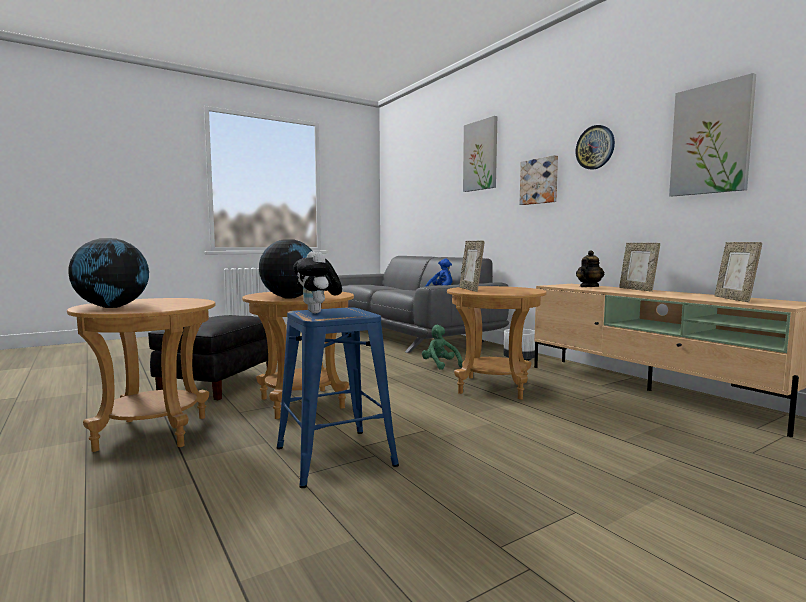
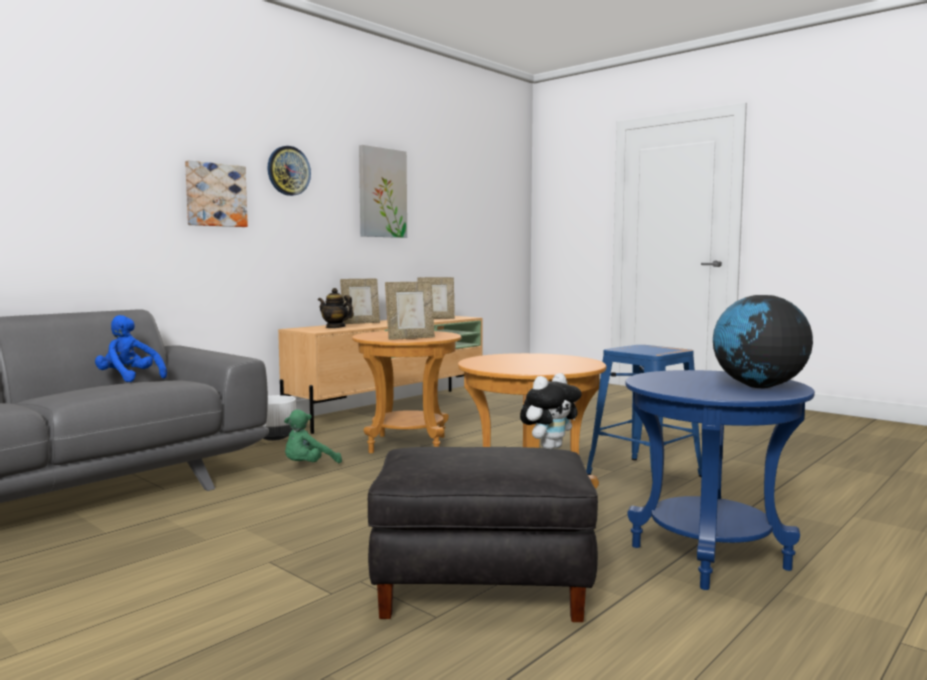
camera: 105 degrees left, 0 degrees up
brown side table [67,298,215,452] -> blue side table [625,370,815,590]
globe [259,240,312,298] -> none
plush toy [293,251,342,314] -> plush toy moved to [520,373,582,450]
picture [463,116,497,192] -> none

